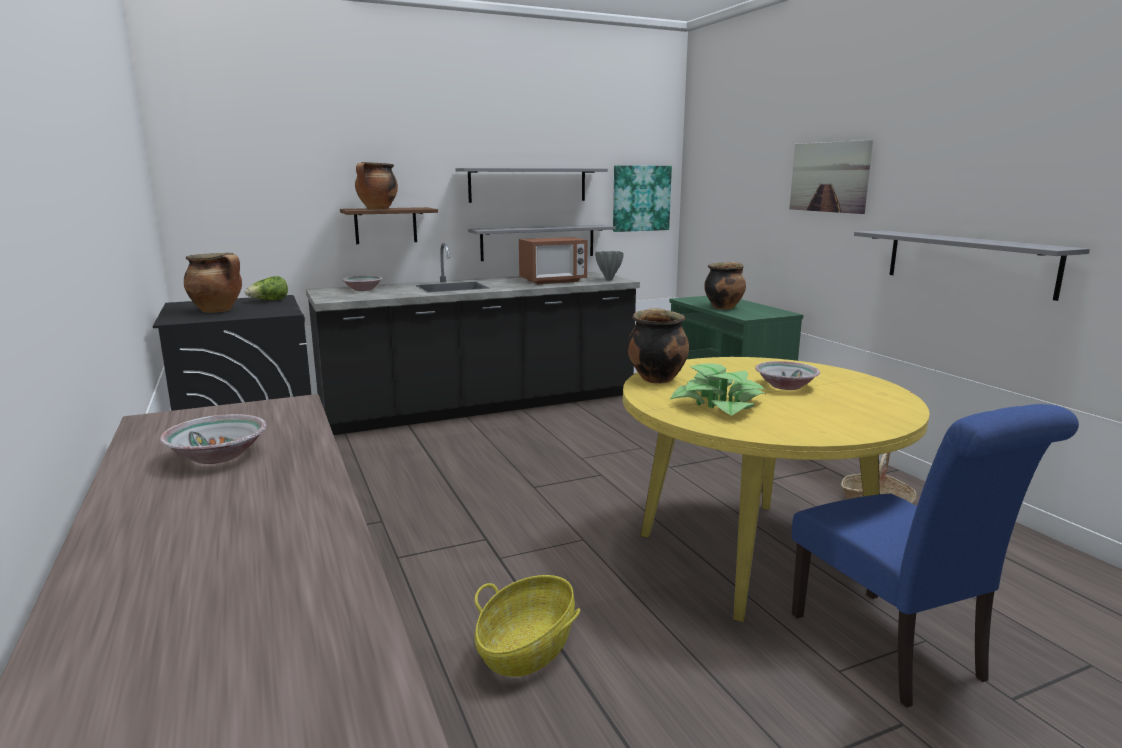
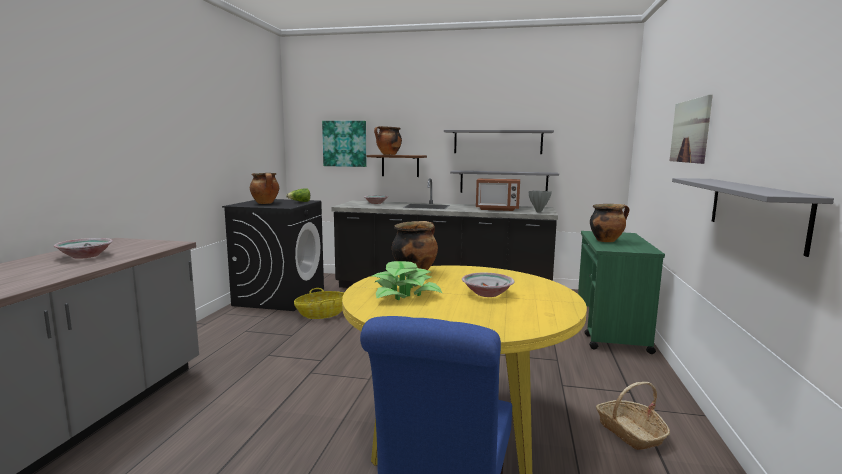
camera: 35 degrees right, 5 degrees down
basket [475,575,580,677] -> basket moved to [294,288,344,319]
picture [613,165,672,232] -> picture moved to [322,121,366,167]

